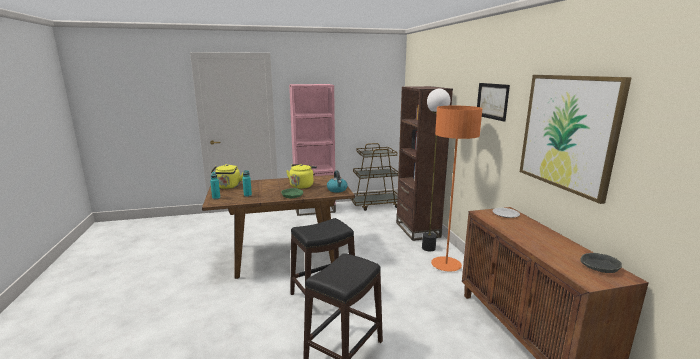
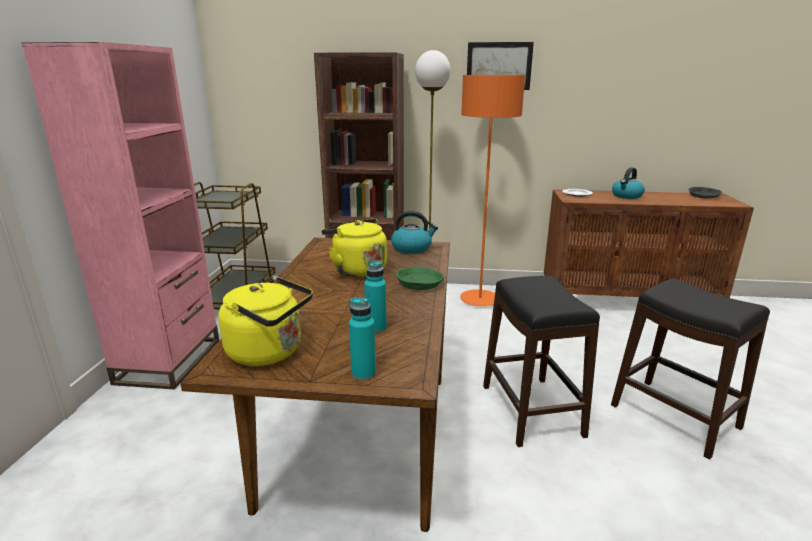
camera: 70 degrees left, 5 degrees up
picture [520,75,632,204] -> none
none -> kettle [612,167,645,199]

